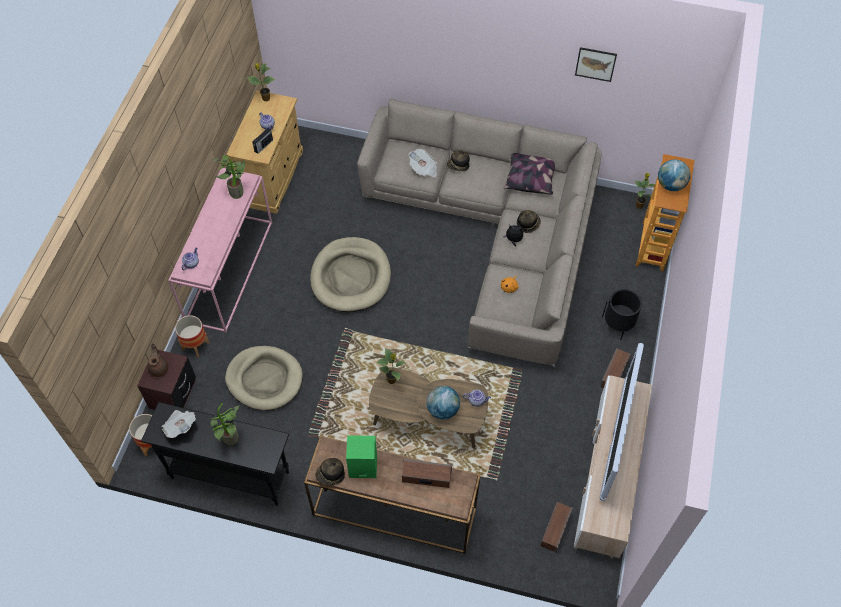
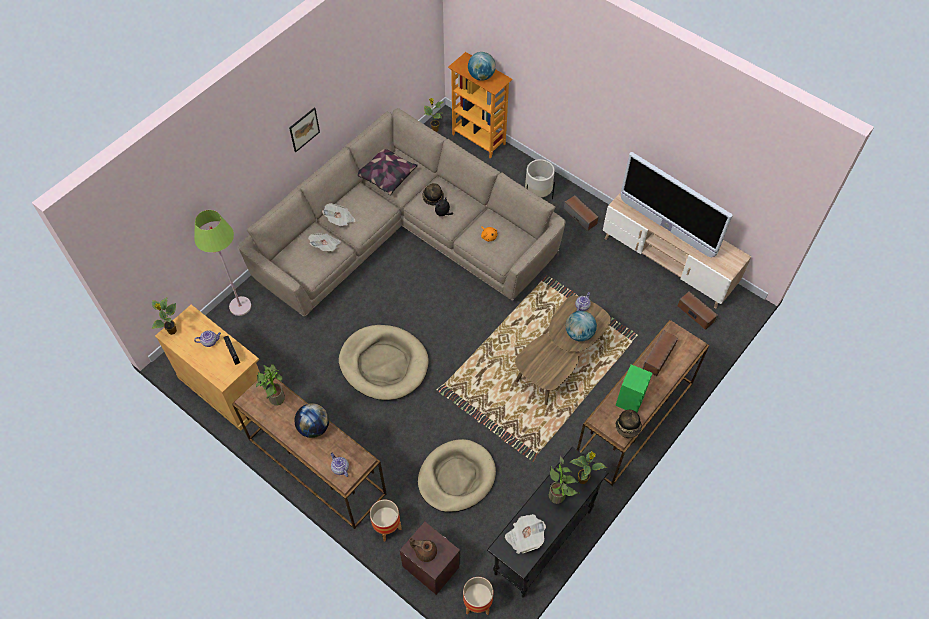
camera: 65 degrees left, 0 degrees up
pink console table [168,168,272,333] -> brown console table [232,372,387,529]
potted plant [376,348,406,384] -> potted plant moved to [569,451,607,484]
hat [447,150,470,171] -> newspaper [322,203,356,226]
picture [575,47,617,82] -> picture moved to [289,108,320,152]
black planter [602,289,642,340] -> white planter [525,159,555,199]
none -> green floor lamp [194,210,252,316]
none -> globe [294,403,329,438]

